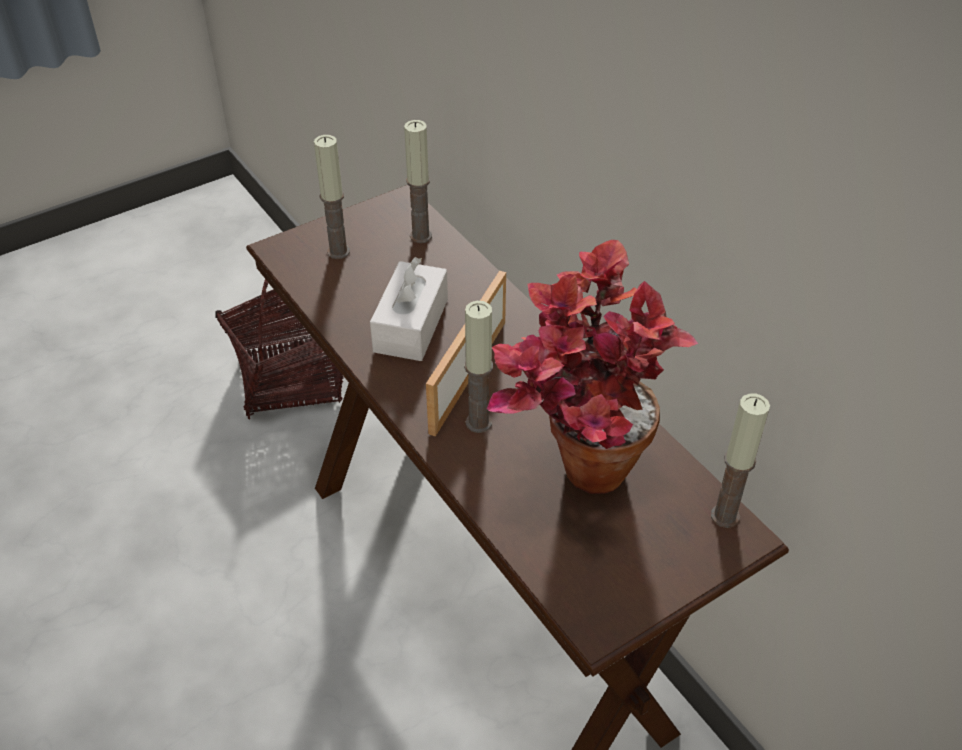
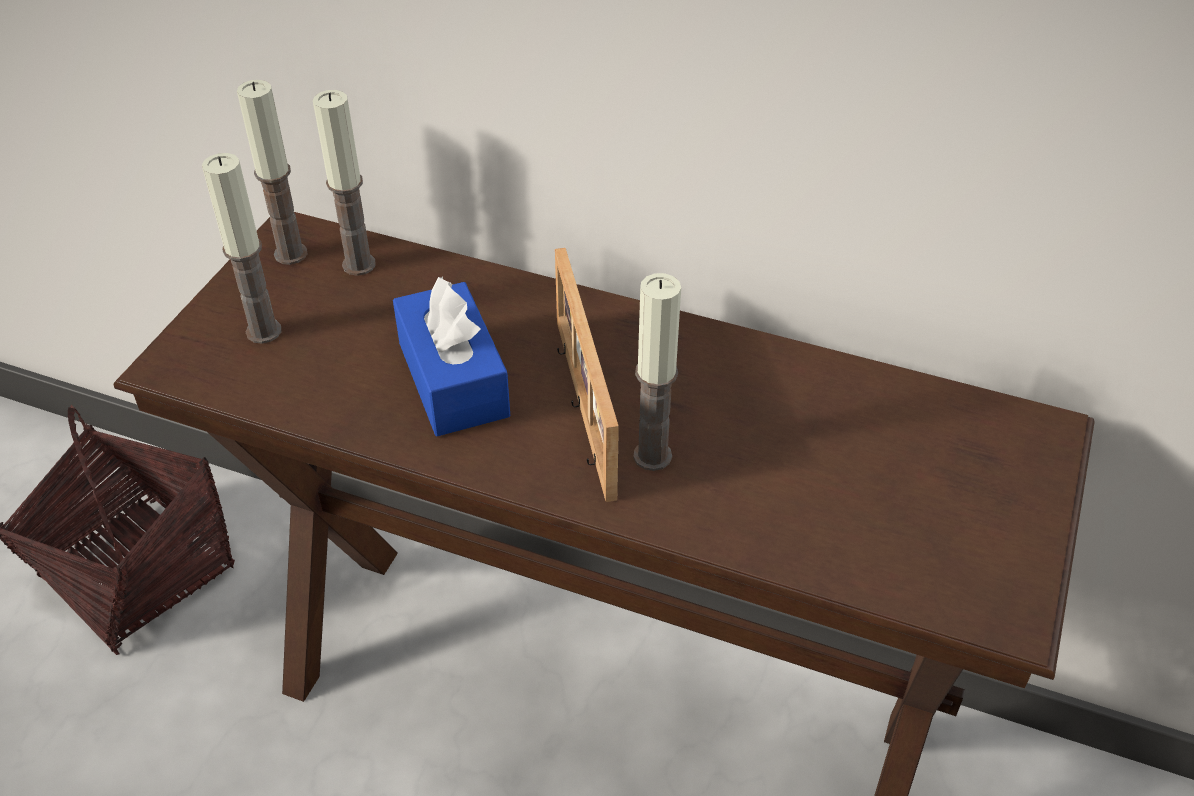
camera: 35 degrees left, 0 degrees up
white tissue box [370,257,448,361] -> blue tissue box [393,276,510,436]
potted plant [487,240,698,494] -> none
candle [711,394,770,528] -> candle moved to [237,80,307,265]

